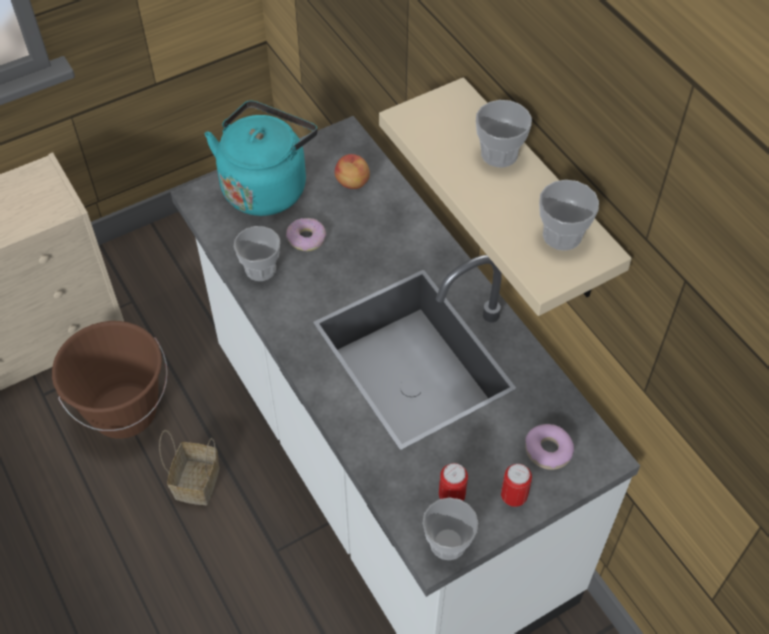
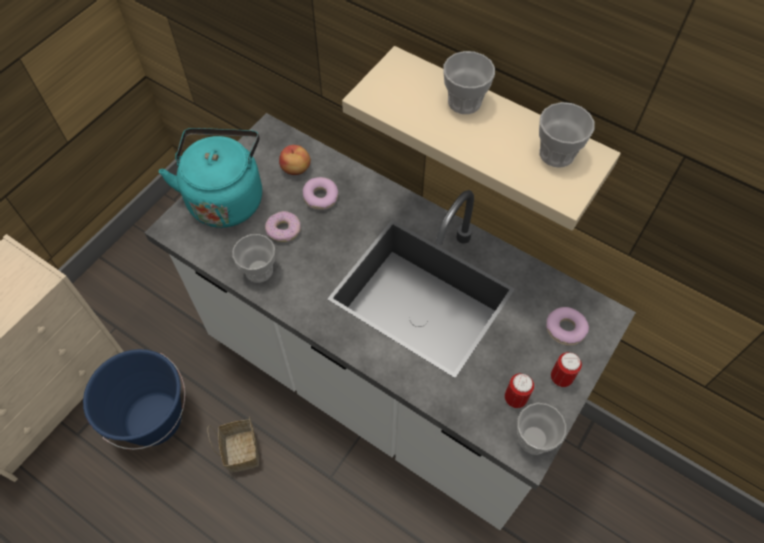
camera: 25 degrees left, 5 degrees up
brown bucket [52,321,168,439] -> blue bucket [83,349,185,450]
none -> donut [303,177,338,210]

